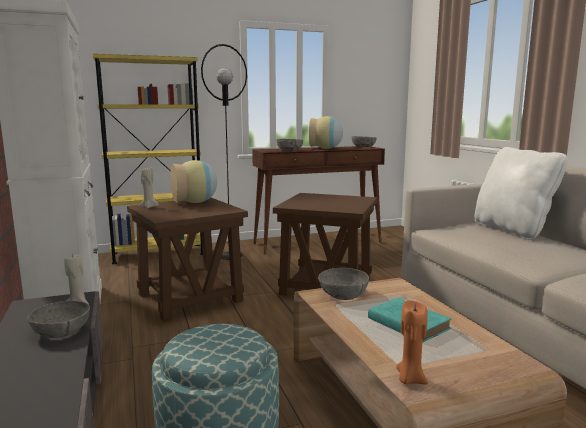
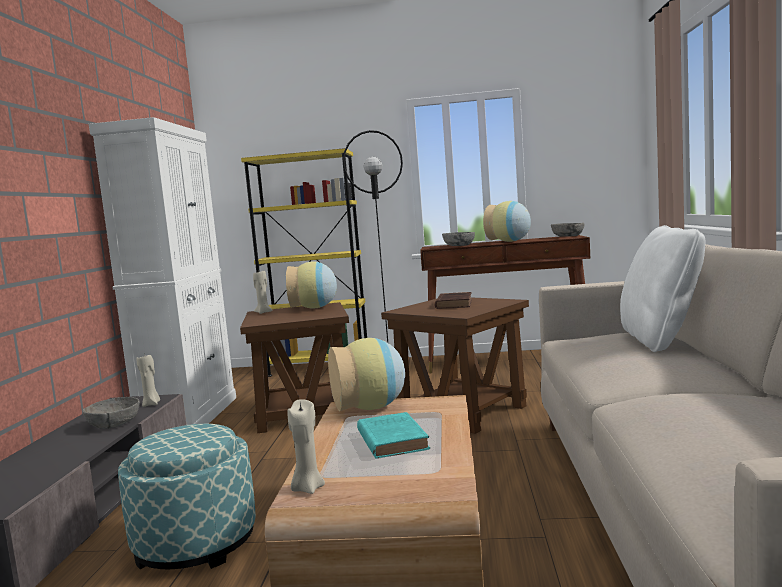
camera: 25 degrees right, 5 degrees down
grey bowl [319,268,369,300] -> vase [328,338,405,411]
orange candle [396,300,428,385] -> beige candle [287,399,325,494]
none -> brown book [435,292,472,309]

